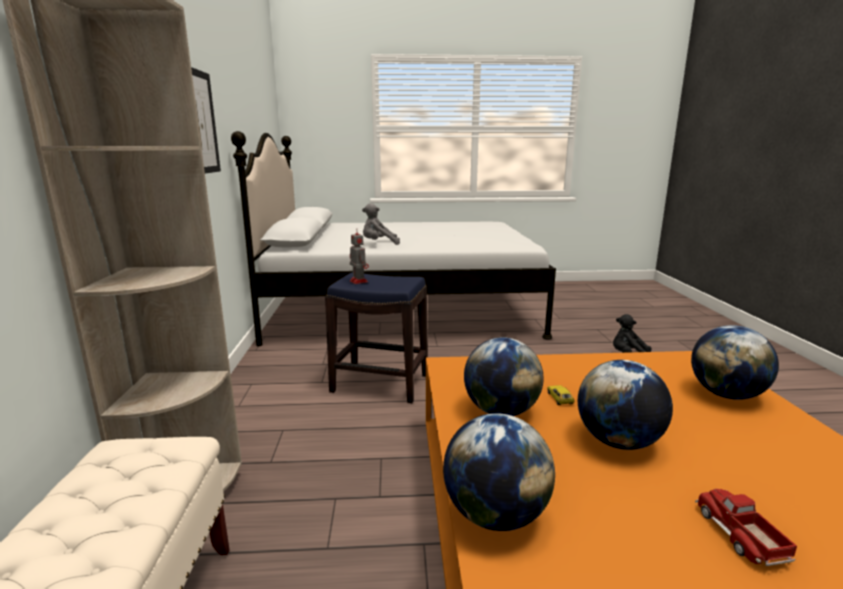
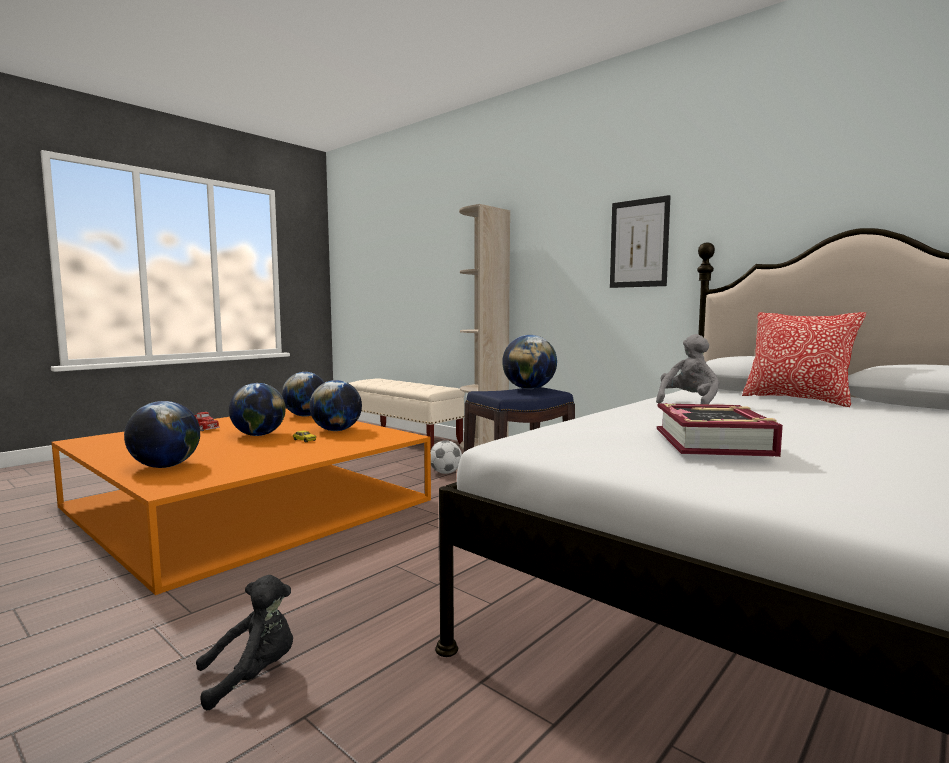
camera: 135 degrees right, 10 degrees down
toy robot [350,228,369,284] -> globe [502,335,557,389]
none -> football [431,440,462,474]
none -> book [657,403,783,457]
none -> pillow [742,312,866,407]

